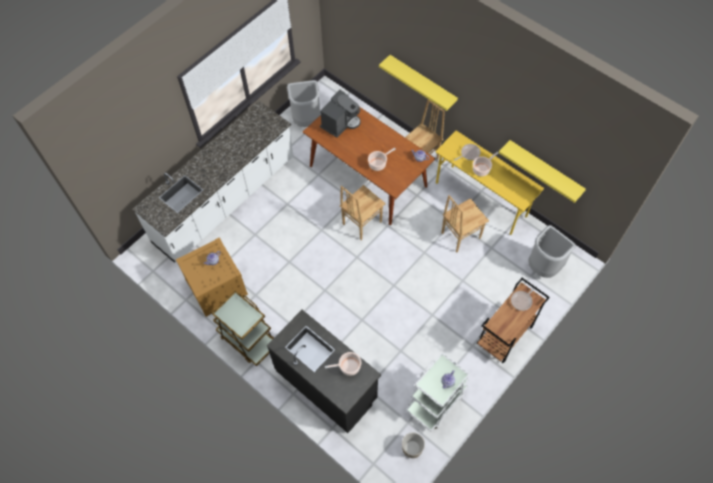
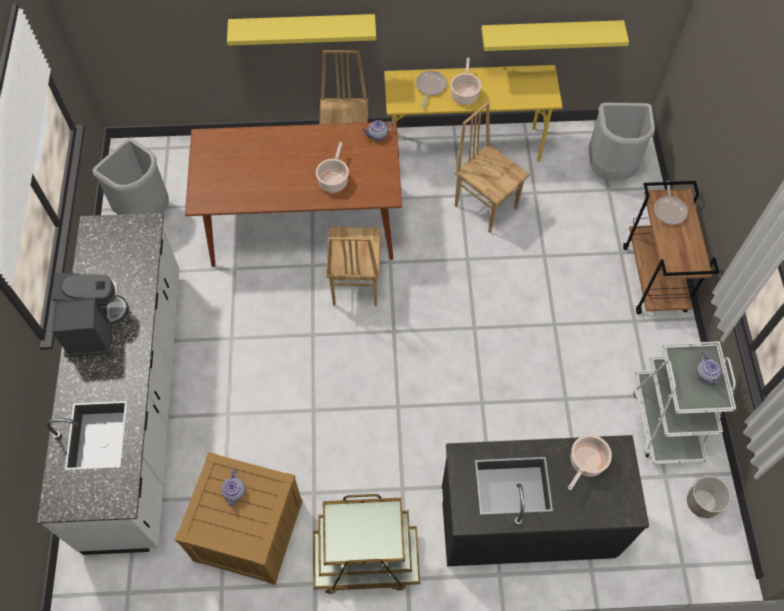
camera: 45 degrees left, 0 degrees up
coffee machine [320,90,361,138] -> coffee machine moved to [51,273,129,357]
brown chair [442,195,489,252] -> brown chair turned 120 degrees clockwise [455,102,530,233]

